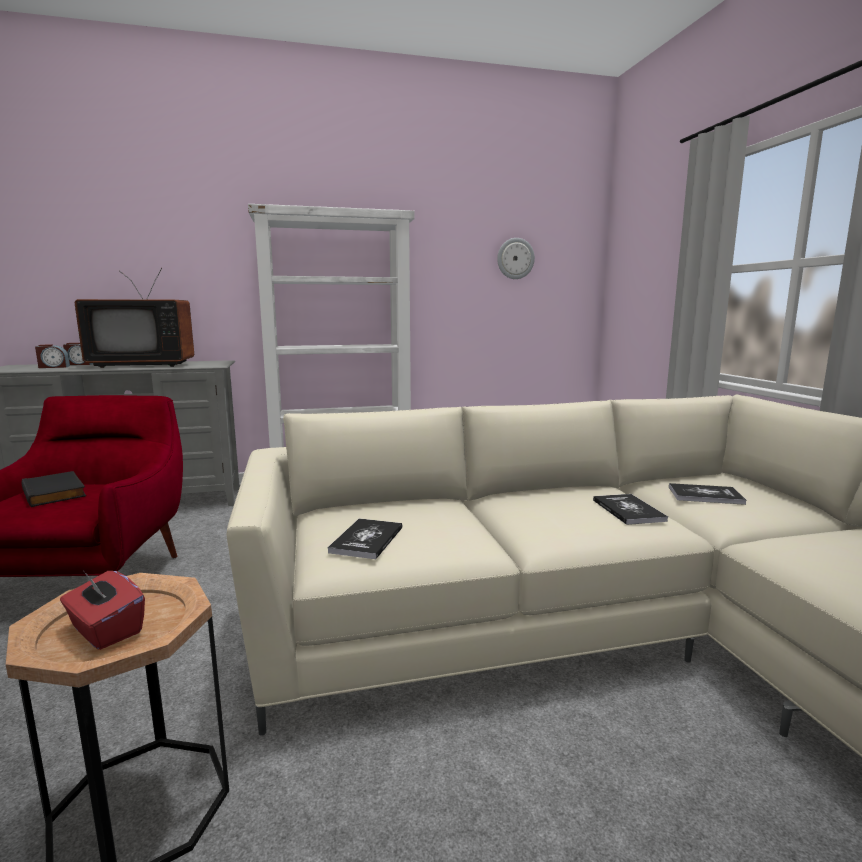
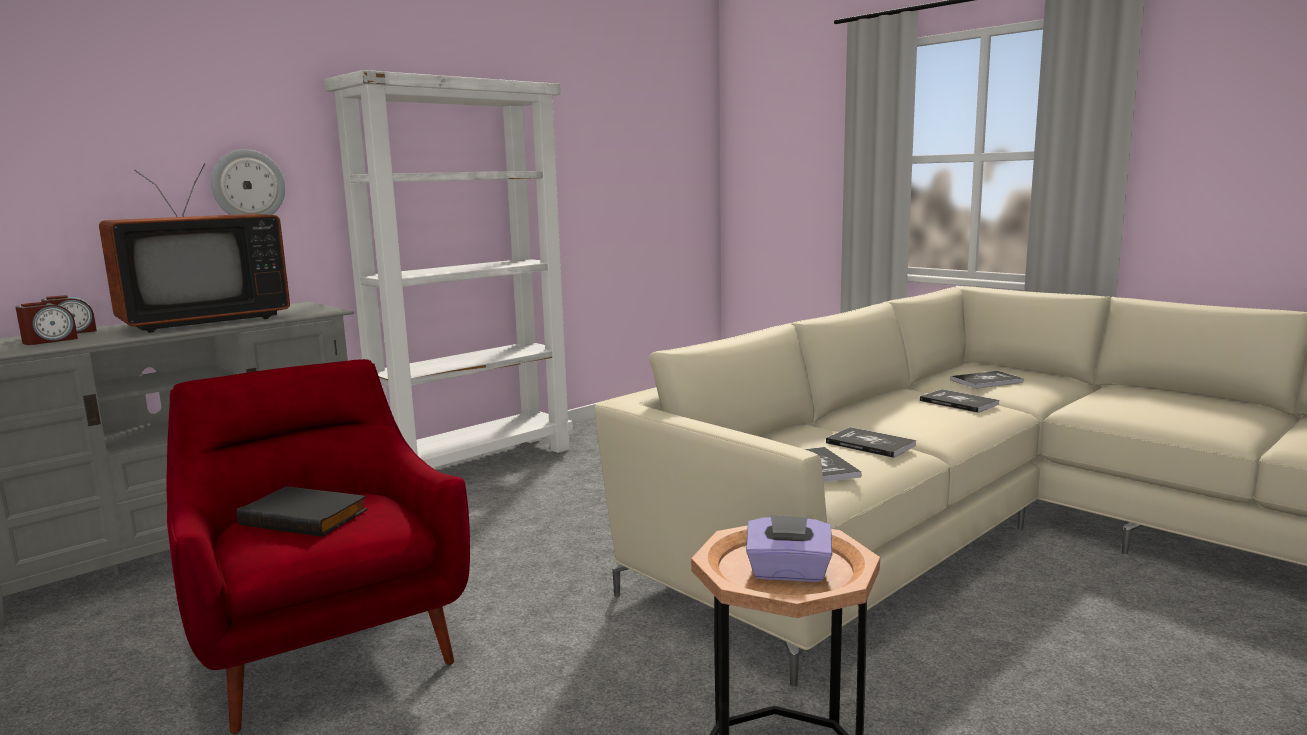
camera: 30 degrees left, 0 degrees up
red tissue box [60,571,145,650] -> purple tissue box [746,514,832,582]
wall clock [497,238,535,279] -> wall clock moved to [211,149,285,215]
none -> book [826,427,916,458]

